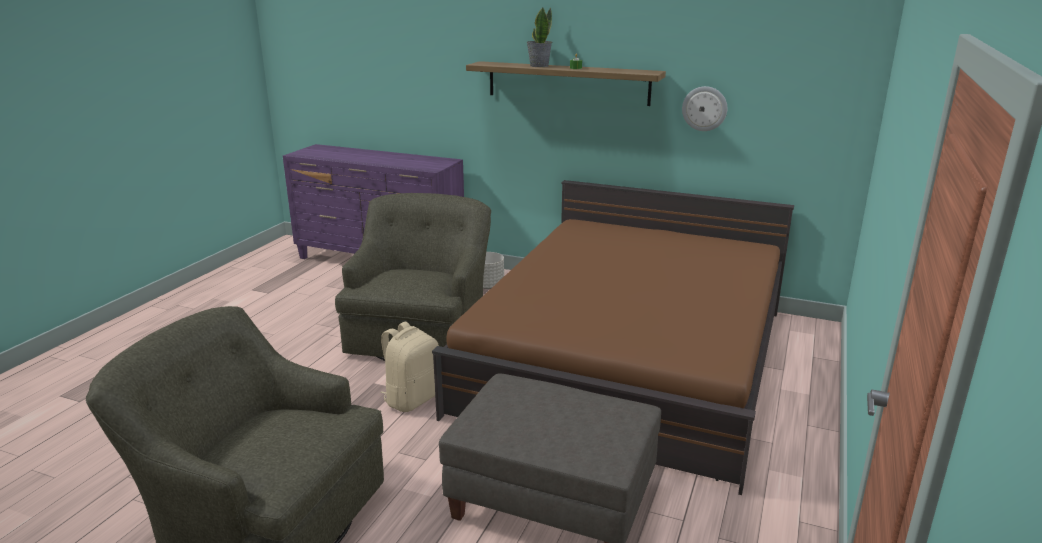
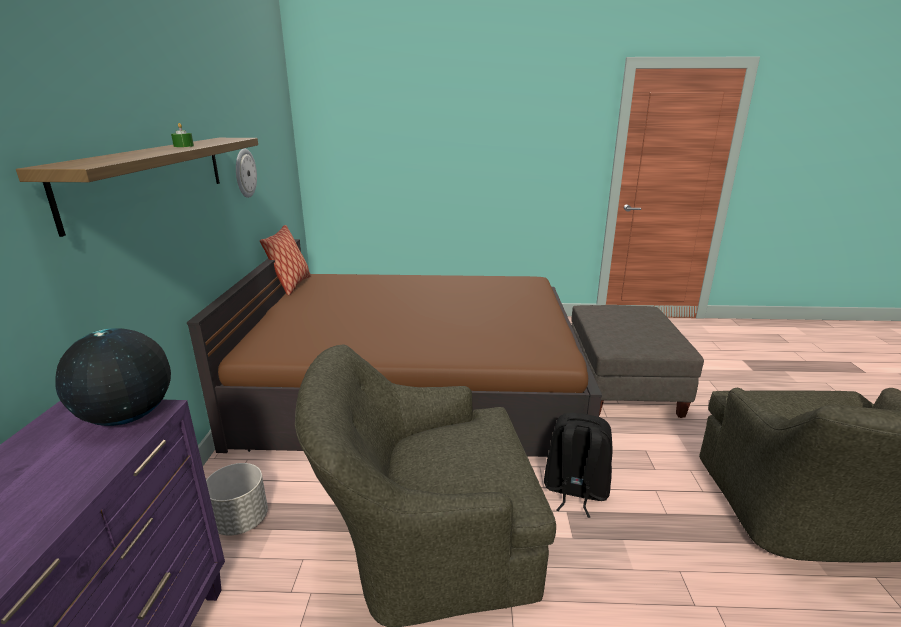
camera: 110 degrees left, 0 degrees up
beige backpack [380,322,439,412] -> black backpack [544,412,613,518]
potted plant [527,7,552,67] -> none
none -> globe [55,328,171,426]
none -> pillow [260,225,311,296]

